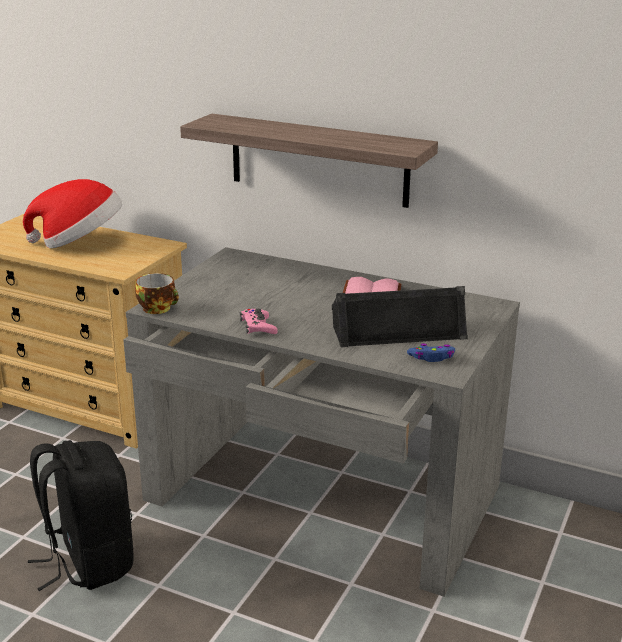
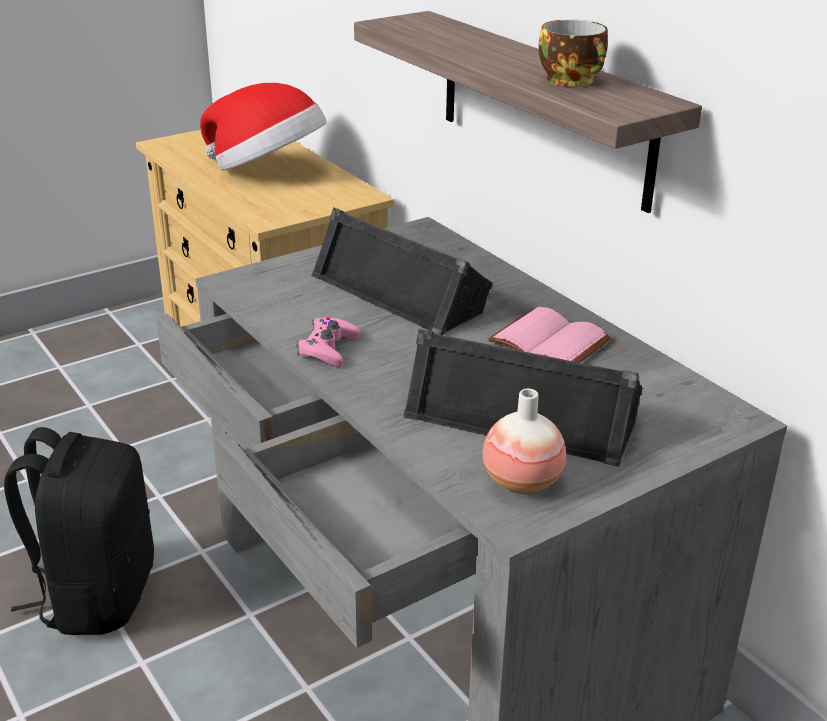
camera: 30 degrees right, 5 degrees up
cup [135,273,179,314] -> cup moved to [539,20,608,87]
blue game controller [407,344,455,362] -> vase [483,389,566,494]
none -> black speaker [311,207,493,335]

